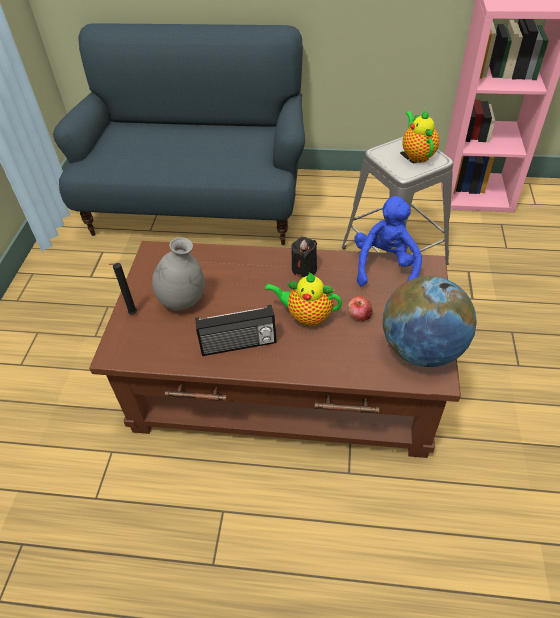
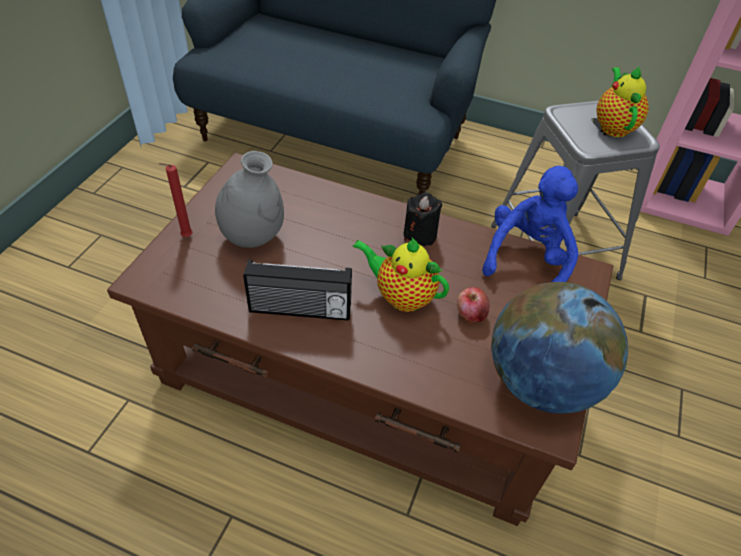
camera: 10 degrees right, 0 degrees up
black candle [109,263,137,314] -> red candle [159,163,193,237]

